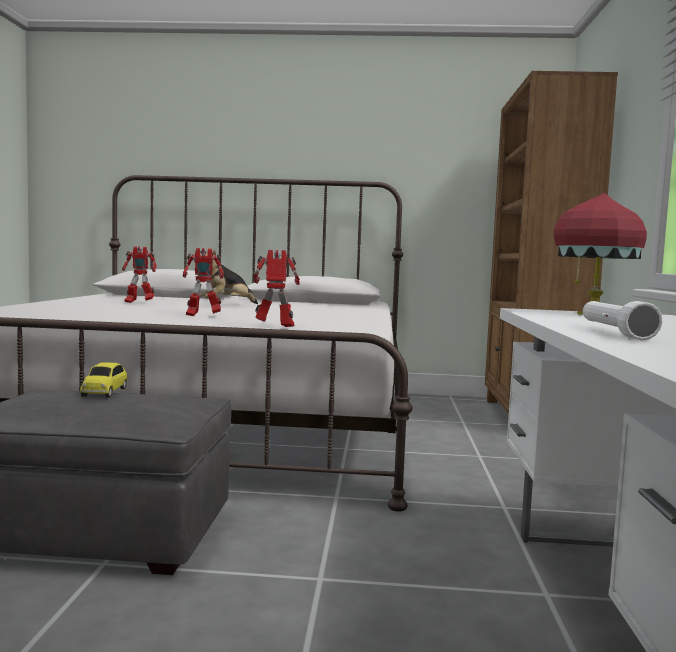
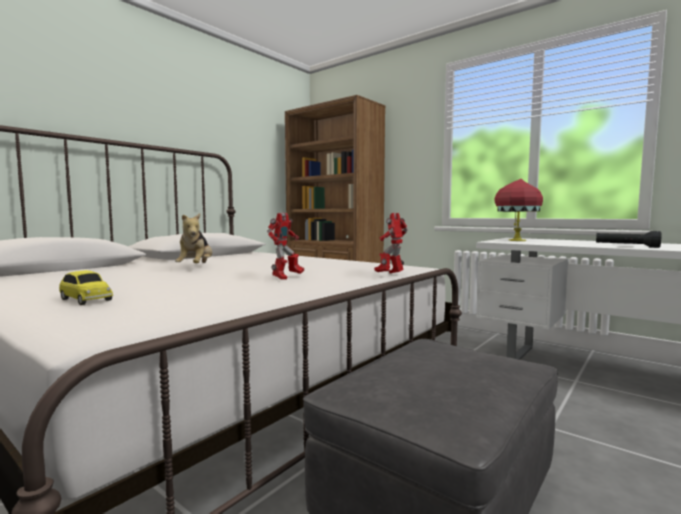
camera: 55 degrees left, 0 degrees up
toy car [80,362,128,398] -> toy car moved to [59,270,113,305]
toy robot [122,246,157,303] -> none
white flashlight [583,301,663,340] -> black flashlight [596,231,662,248]

